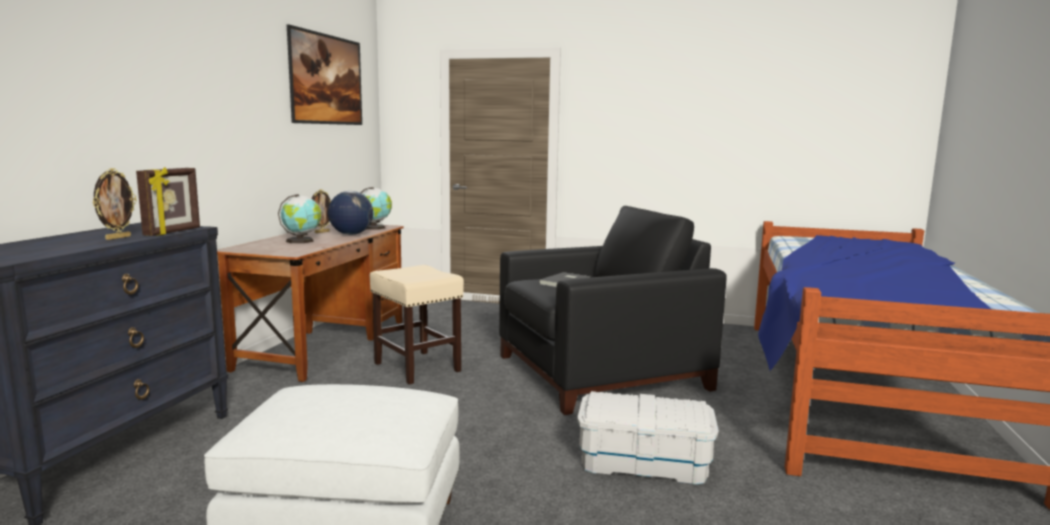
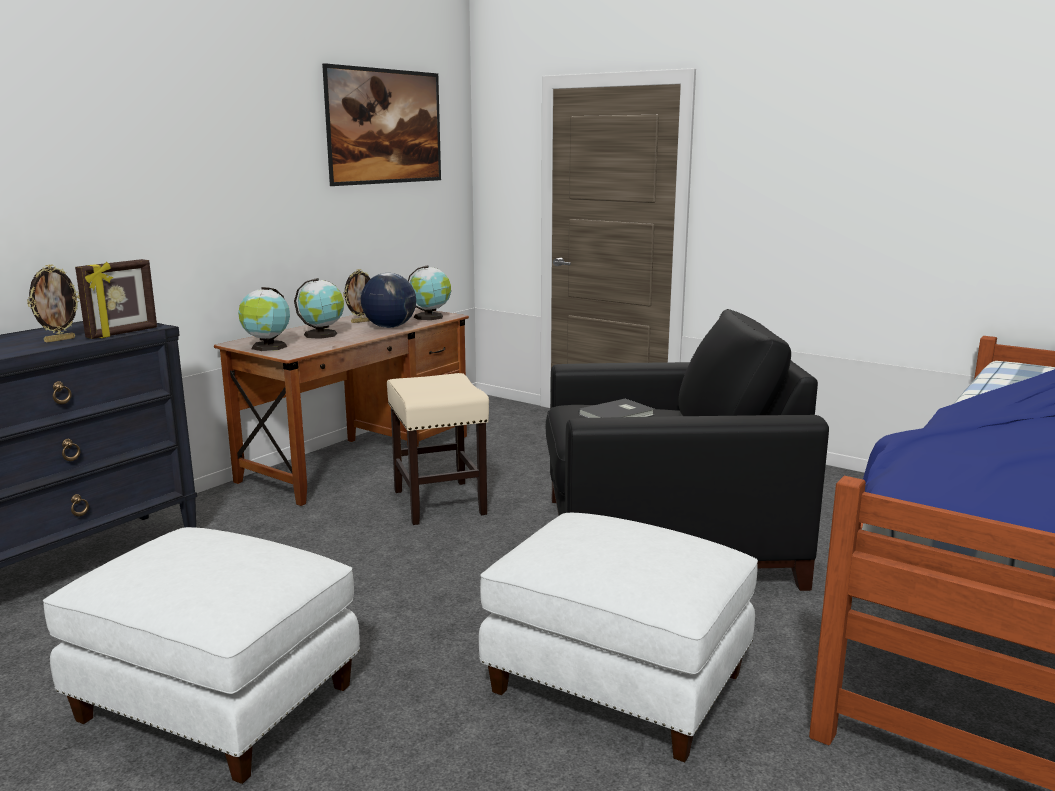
camera: 20 degrees right, 5 degrees up
white storage box [577,391,719,485] -> white ottoman [479,513,758,763]
none -> globe [238,287,290,351]

